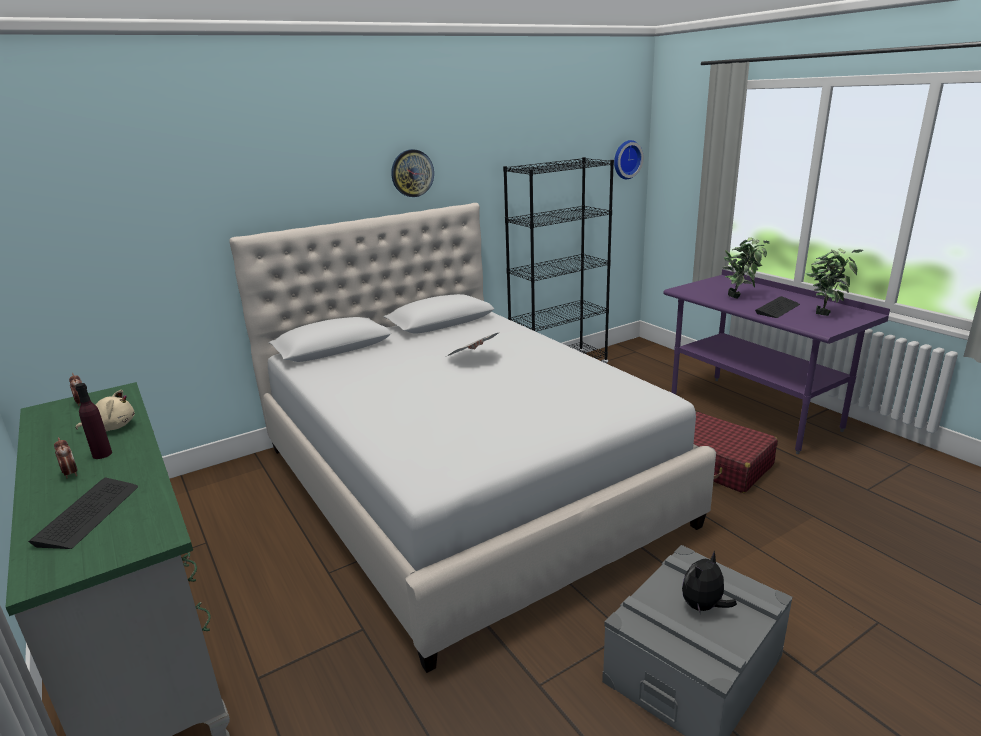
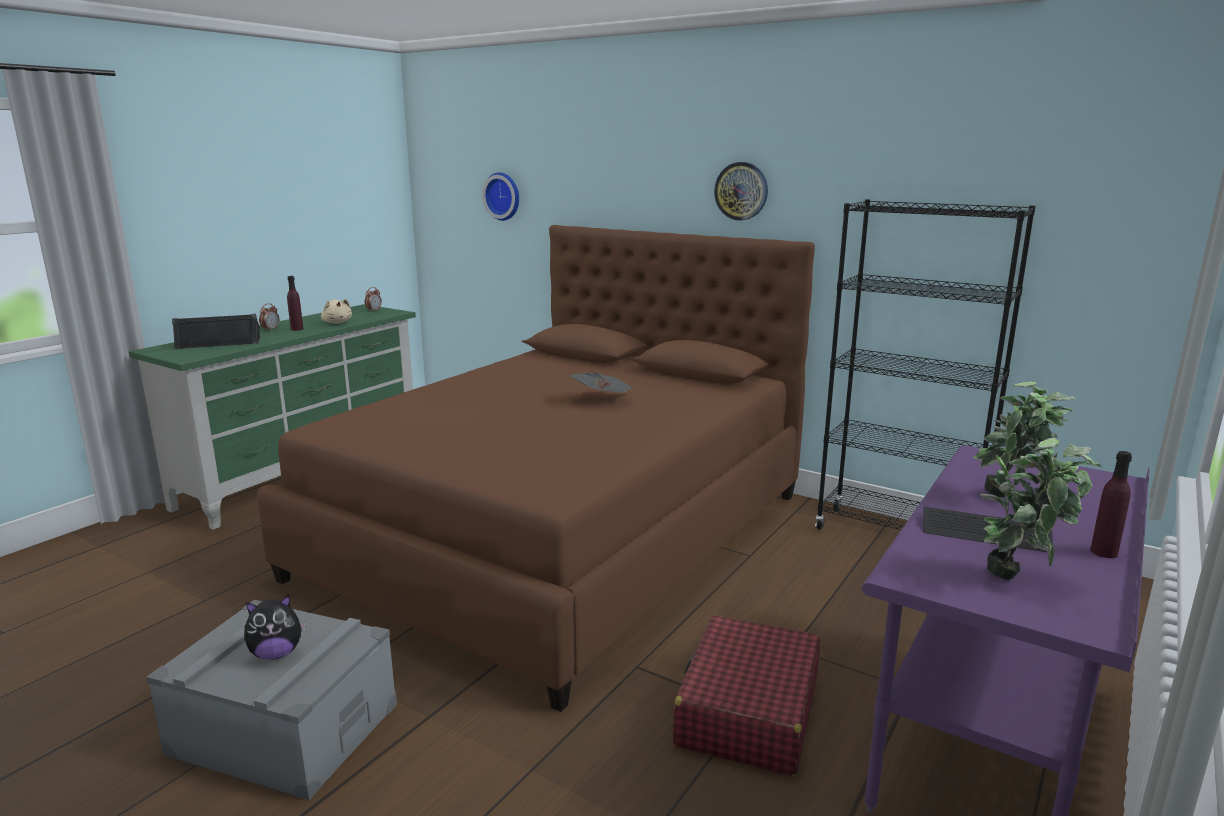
camera: 65 degrees right, 5 degrees down
keyboard [28,478,138,549] -> black speaker [172,314,260,349]
white bed [229,203,716,673] -> brown bed [257,225,815,712]
wall clock [614,140,644,179] -> wall clock moved to [482,172,519,221]
plush toy [682,551,737,615] -> plush toy turned 135 degrees clockwise [244,595,306,660]
none -> purple bottle [1090,451,1132,558]

